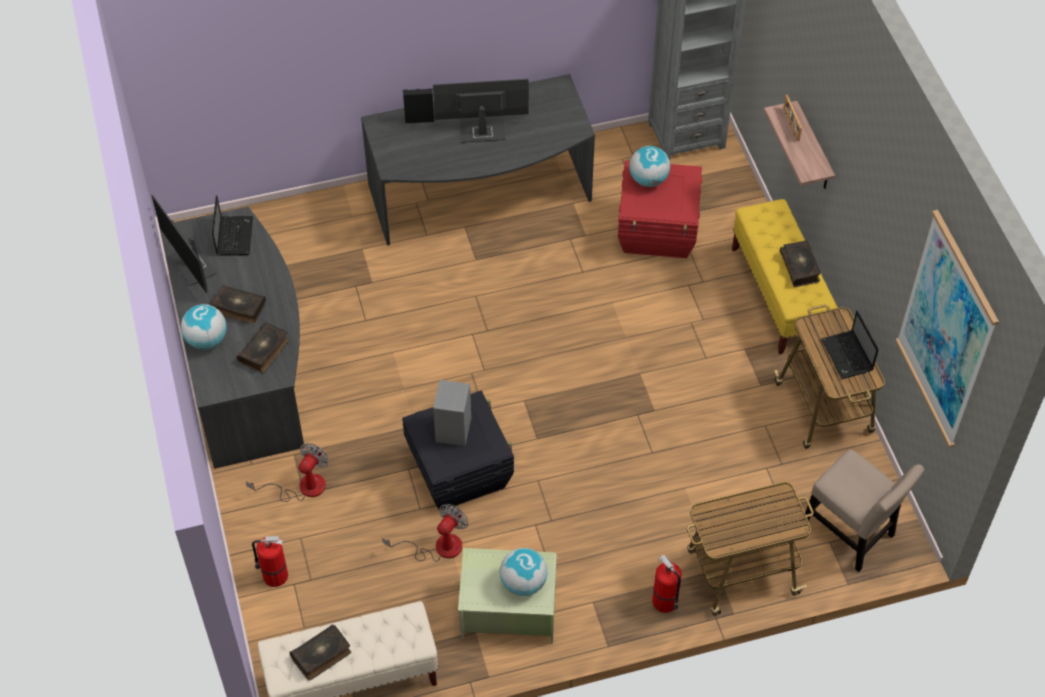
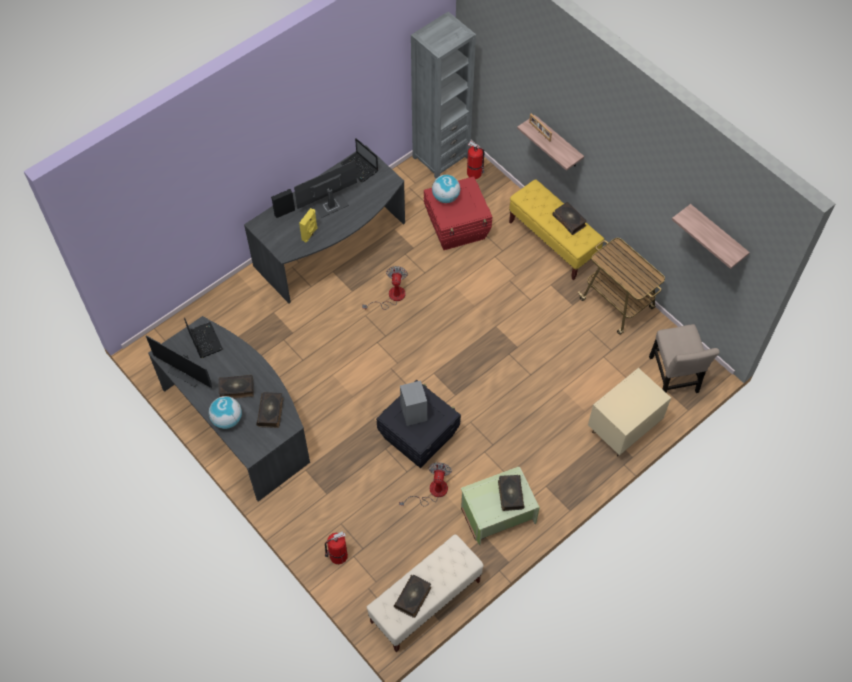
camera: 25 degrees left, 5 degrees up
fan [246,443,329,502] -> fan moved to [362,266,408,310]
globe [500,548,548,596] -> book [498,475,524,511]
fire extinguisher [652,554,682,613] -> fire extinguisher moved to [467,141,485,179]
cart [687,482,814,616] -> beige nightstand [588,368,671,457]
beige chair [805,449,924,572] -> beige chair turned 60 degrees clockwise [649,324,720,393]
laptop [821,310,879,379] -> laptop moved to [340,138,378,182]
picture [895,210,999,448] -> shelf [672,204,750,269]
none -> yellow speaker [299,208,318,242]

